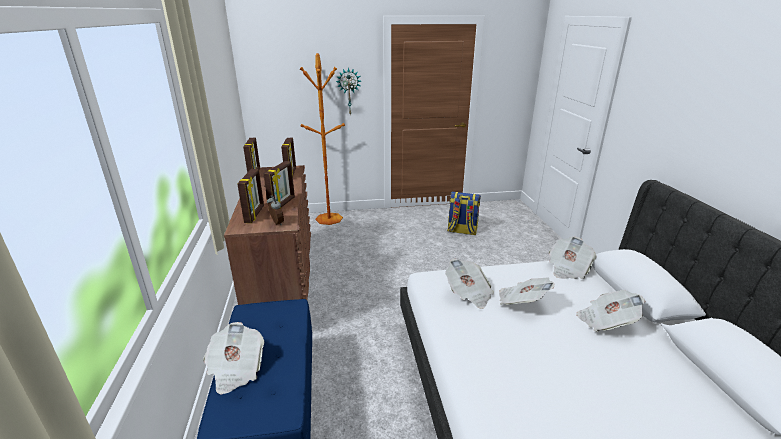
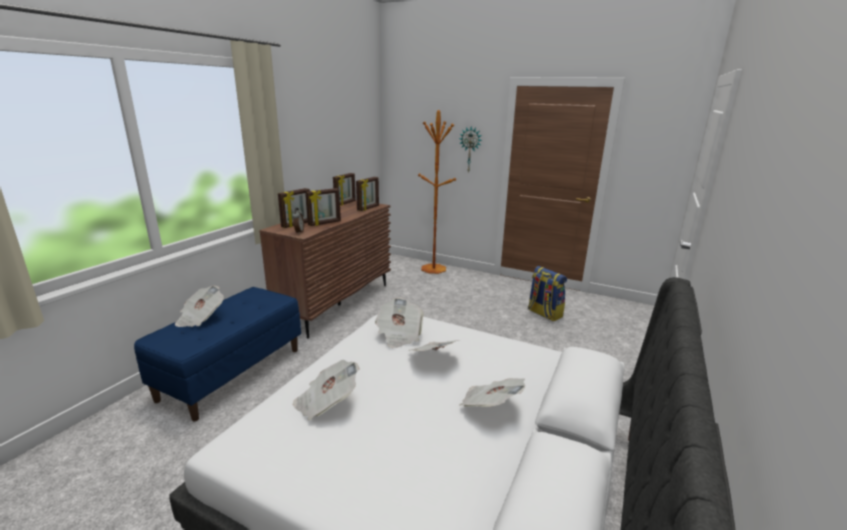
camera: 35 degrees right, 5 degrees down
newspaper [548,237,596,279] -> newspaper moved to [293,360,360,420]

